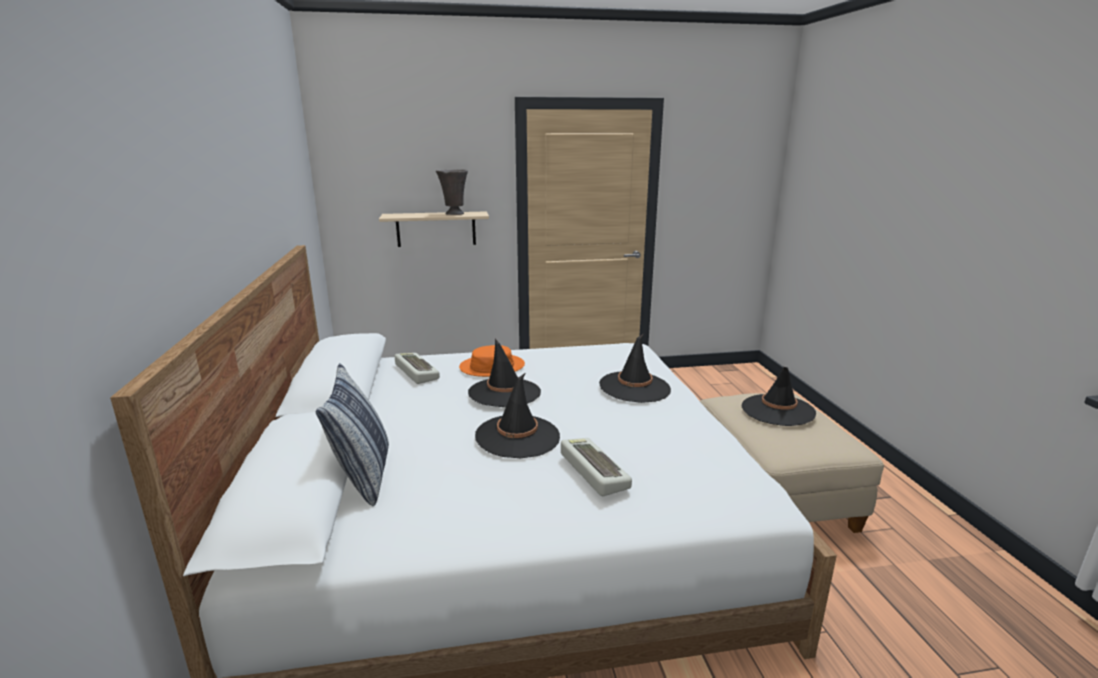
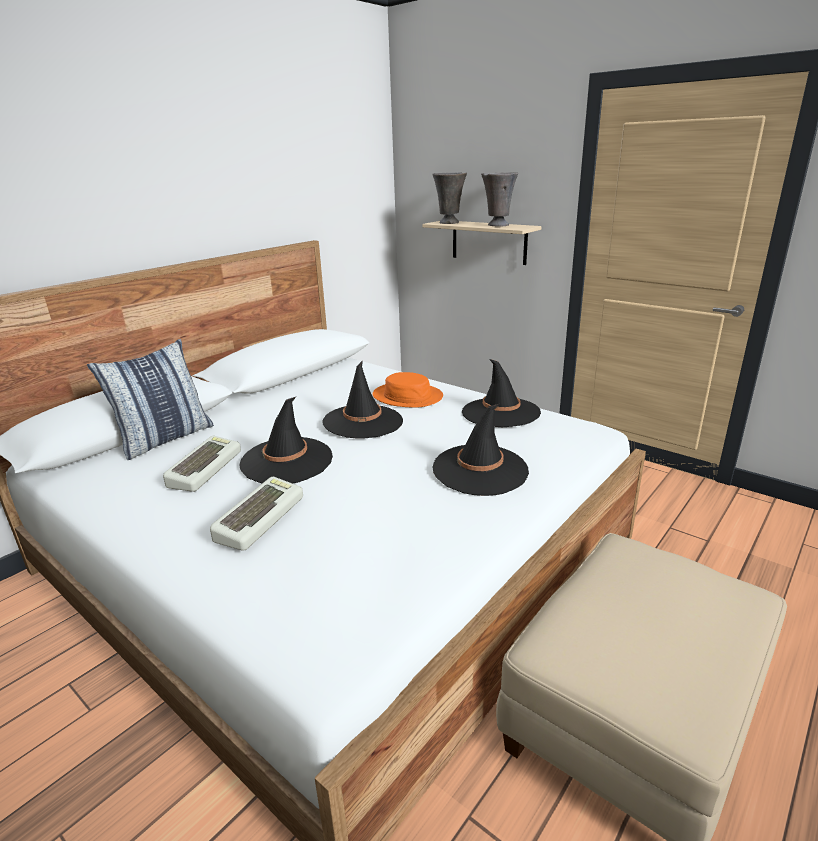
camera: 50 degrees right, 5 degrees up
keyboard [395,353,440,384] -> keyboard moved to [163,436,241,492]
black hat [742,367,816,426] -> black hat moved to [462,359,541,427]
none -> grey vase [432,172,467,224]

